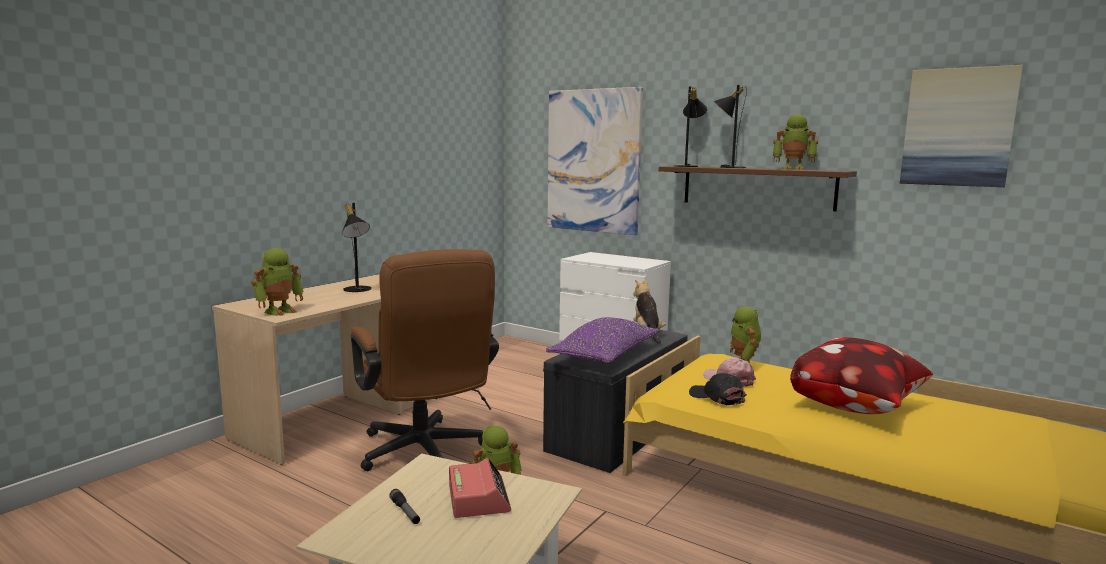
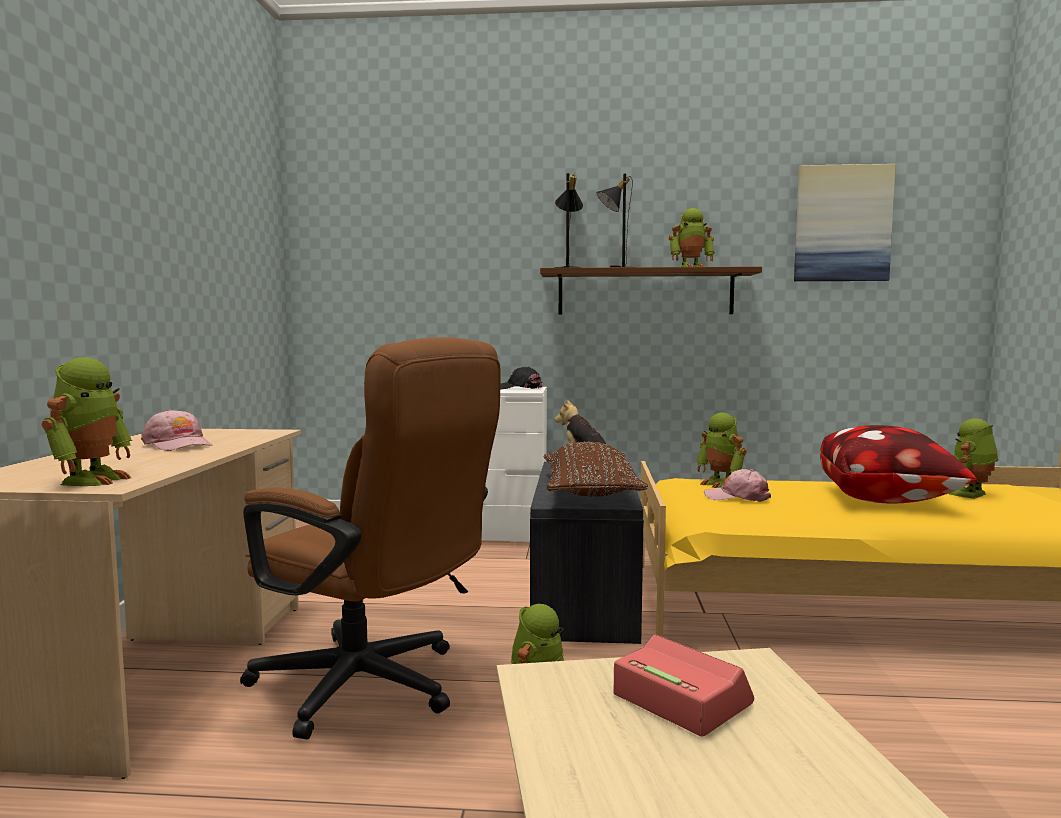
camera: 30 degrees left, 5 degrees down
black table lamp [342,203,372,292] -> pink cap [141,409,213,451]
flashlight [389,489,420,524] -> none
purple pillow [546,317,659,363] -> brown pillow [544,442,648,497]
picture [547,87,643,235] -> none
black cap [689,373,747,406] -> black cap moved to [500,367,543,389]
none -> toy robot [949,418,998,499]

